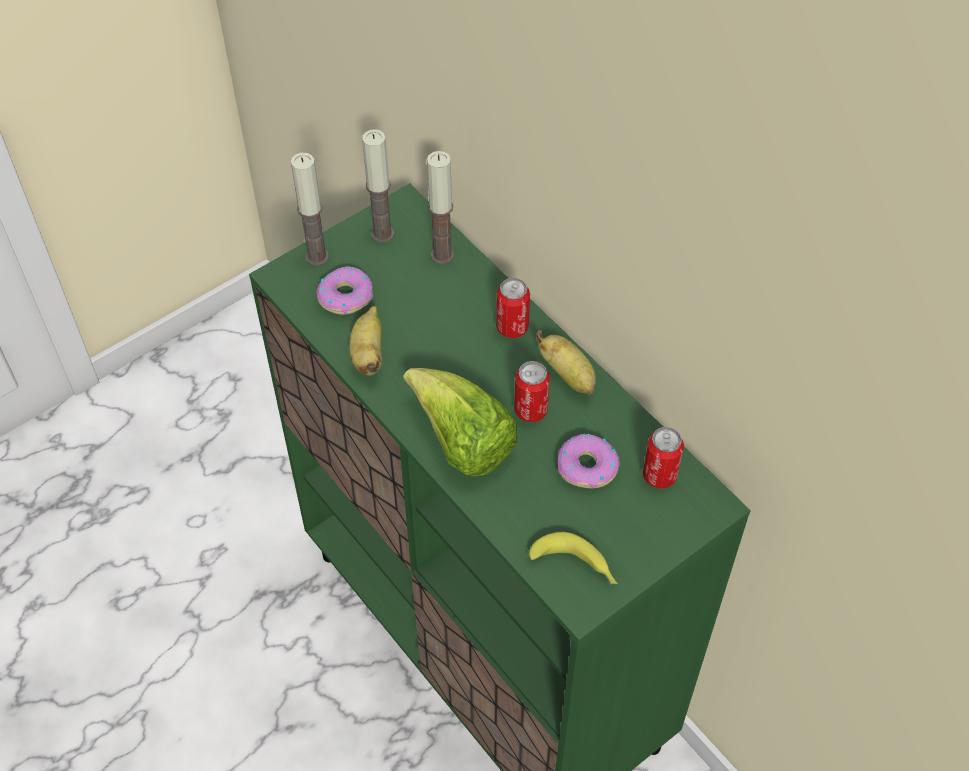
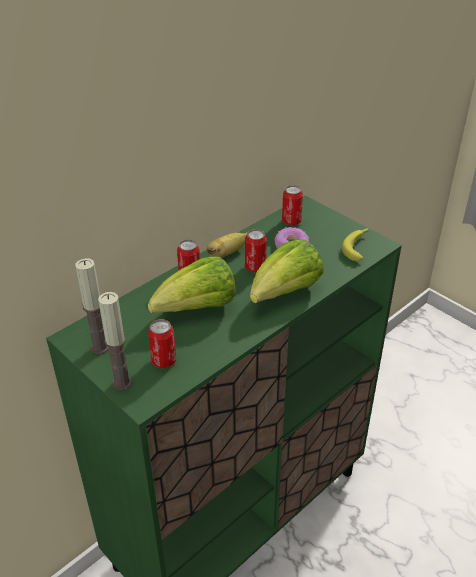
camera: 95 degrees left, 15 degrees down
donut [316,266,373,315] -> can [148,319,176,368]
banana [349,306,382,376] -> none
candle [427,151,454,264] -> none
none -> lettuce [148,256,236,314]

